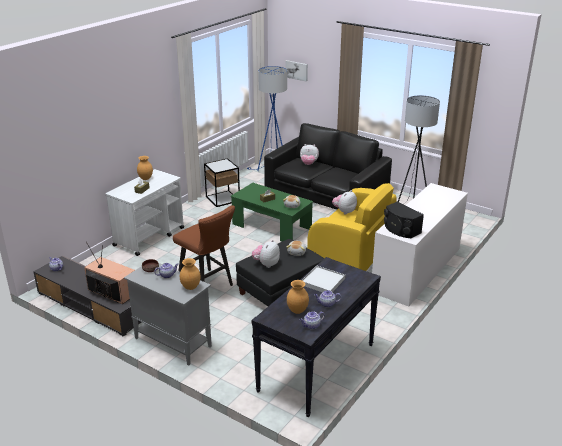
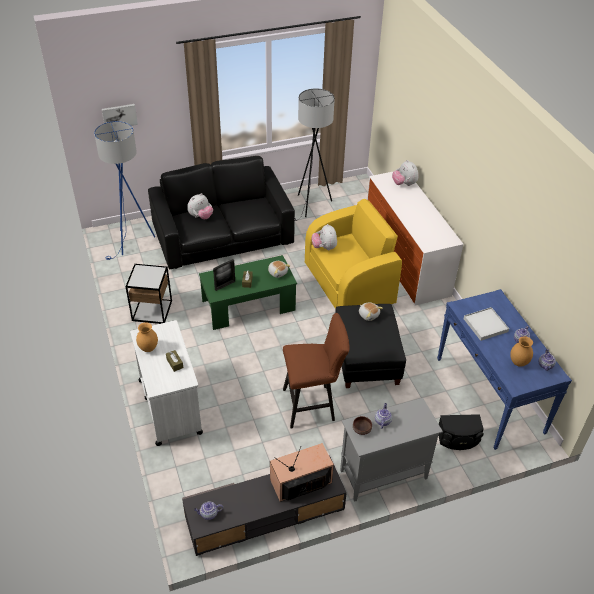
camera: 55 degrees left, 15 degrees up
brown vase [180,258,201,290] -> none
black console table [251,257,381,418] -> blue console table [437,289,572,450]
plush toy [252,240,280,268] -> plush toy moved to [392,160,419,186]
black speaker [384,202,424,238] -> black speaker moved to [438,414,484,450]
none -> picture frame [213,259,235,291]

